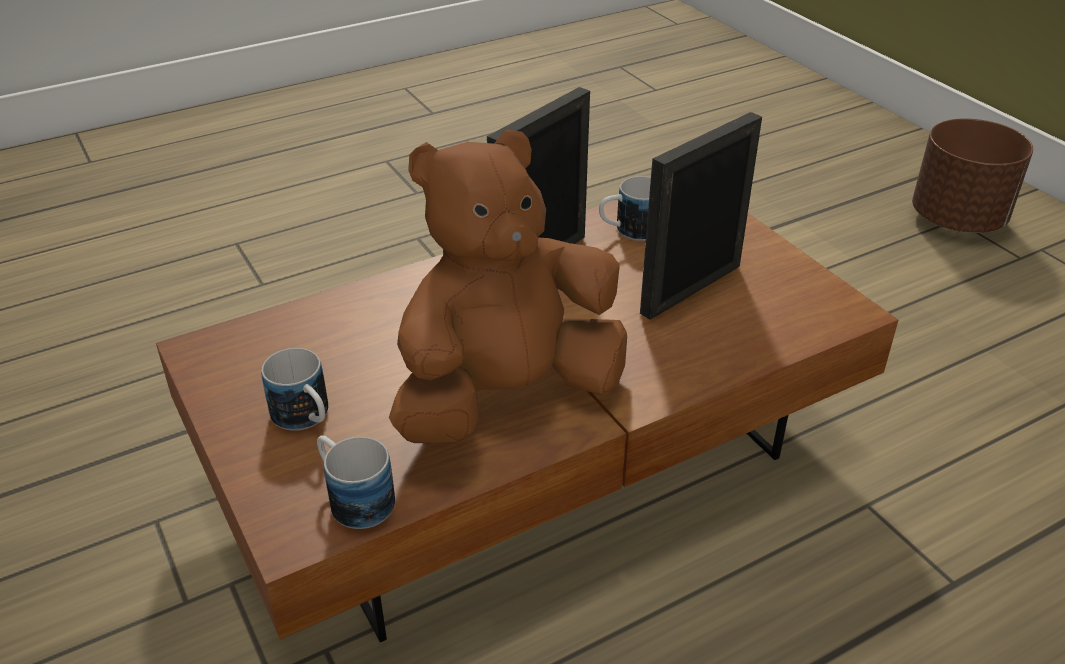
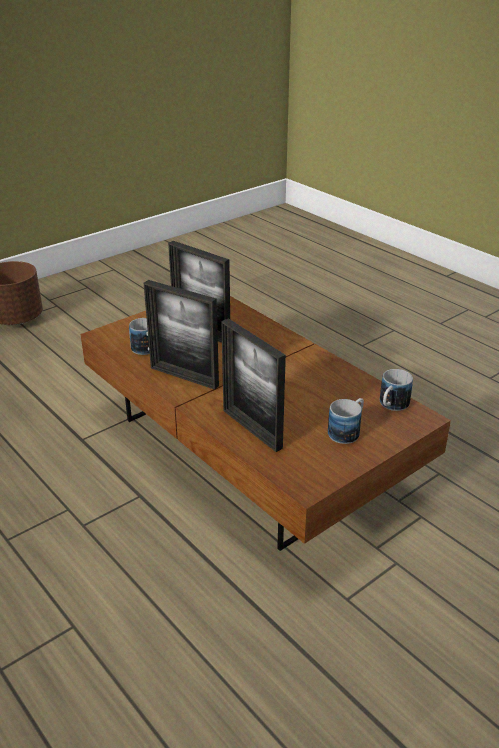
camera: 100 degrees left, 5 degrees down
brown plush toy [389,130,627,443] -> none
none -> picture frame [221,318,286,452]

